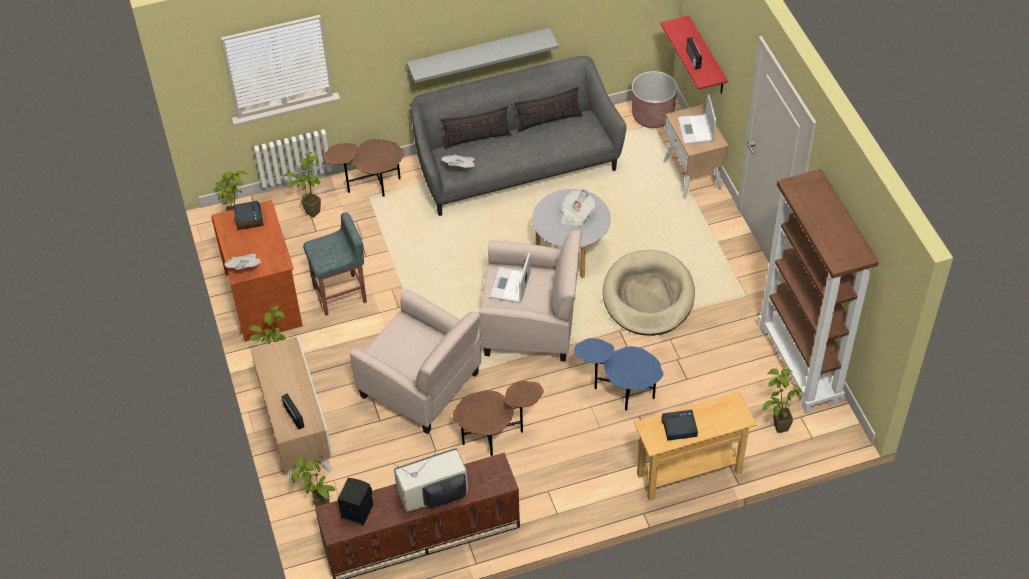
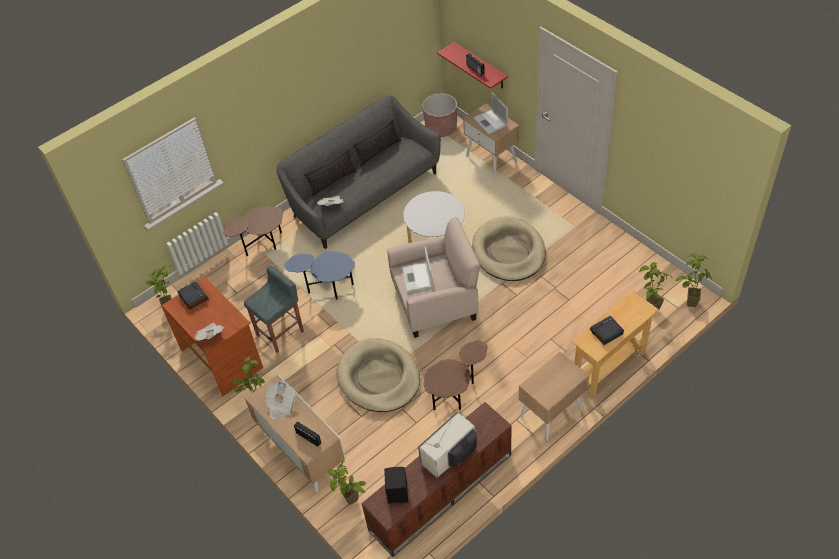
camera: 20 degrees left, 0 degrees up
potted plant [284,152,321,218] -> potted plant moved to [676,253,712,307]
beige armchair [349,289,481,434] -> beige dog bed [337,338,420,412]
grey shelf [407,28,559,83] -> none
newspaper [561,189,595,226] -> newspaper moved to [265,381,296,419]
blue side table [574,338,663,410] -> blue side table moved to [285,251,355,299]
brown bookcase [758,169,879,413] -> none
none -> beige nightstand [518,352,589,441]

